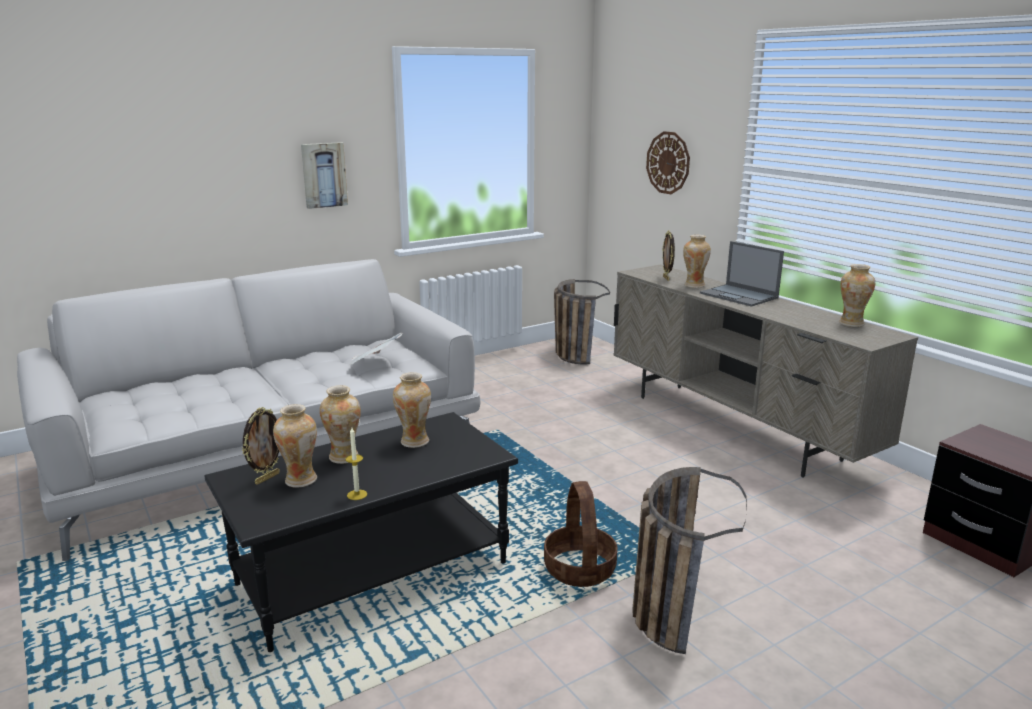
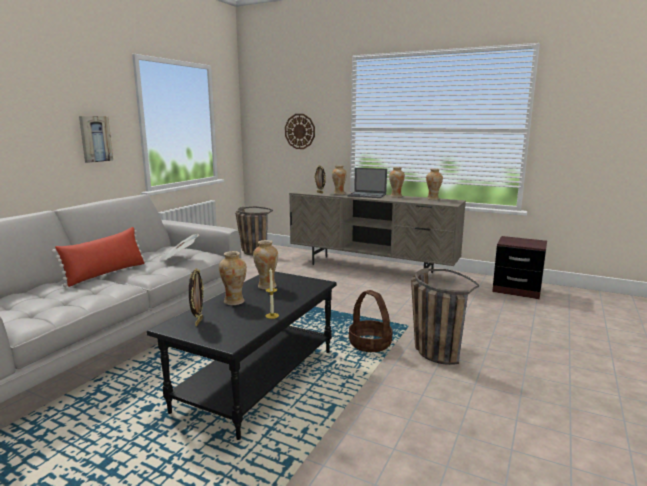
camera: 30 degrees left, 5 degrees down
vase [273,404,317,488] -> vase moved to [389,167,405,198]
none -> red pillow [52,227,146,287]

